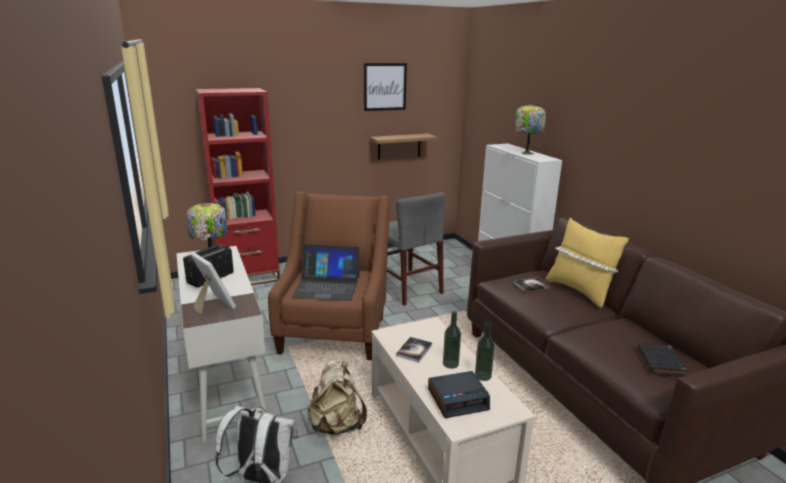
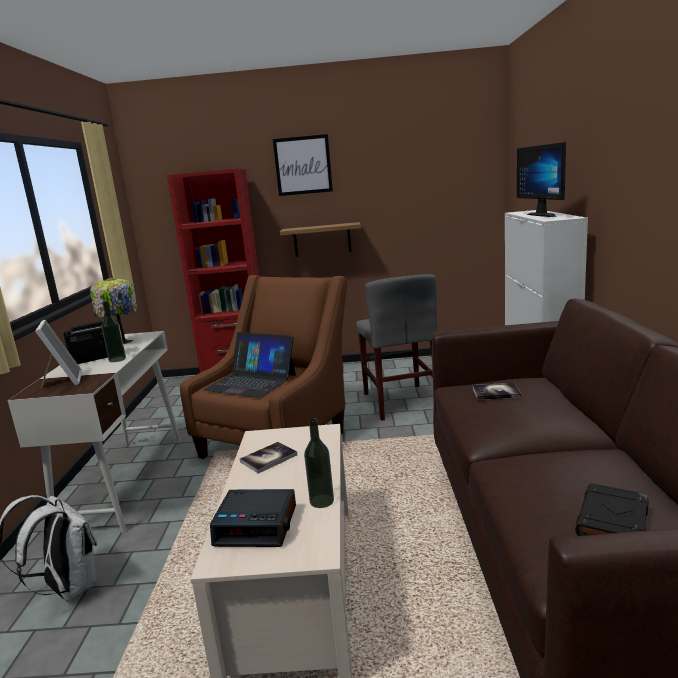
camera: 25 degrees right, 5 degrees down
beige backpack [308,360,367,435] -> none
picture [364,63,407,111] -> picture moved to [273,134,333,196]
shelf [370,134,437,160] -> shelf moved to [280,222,361,257]
bottle [443,311,461,369] -> bottle moved to [102,301,126,362]
table lamp [514,104,546,155] -> monitor [517,142,566,217]
yellow pillow [545,218,629,308] -> none

